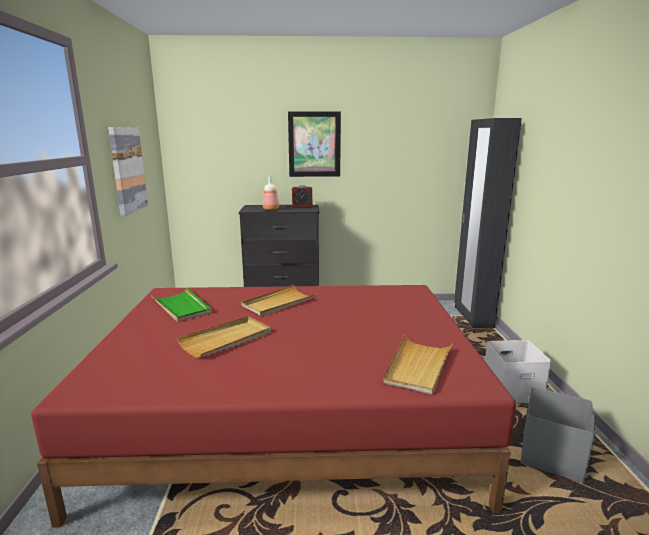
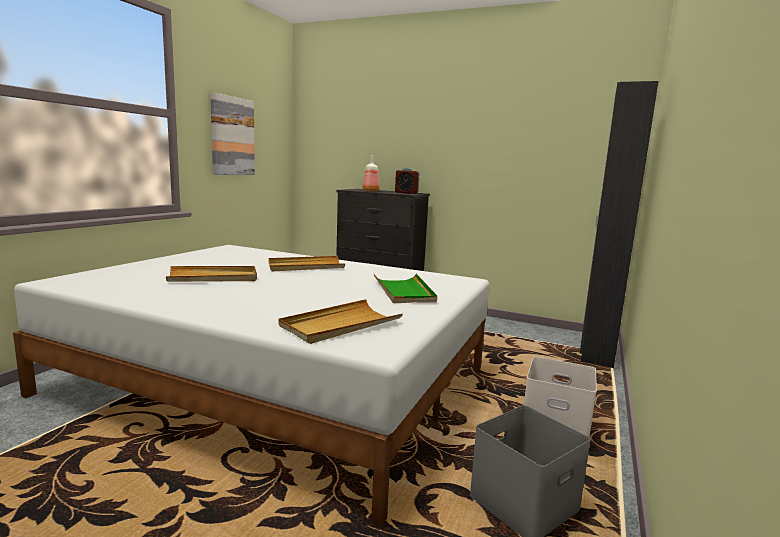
camera: 25 degrees right, 5 degrees down
red bed [31,285,516,528] -> white bed [13,245,490,528]
green tray [151,288,212,322] -> green tray moved to [374,274,437,303]
picture [288,111,341,177] -> none

